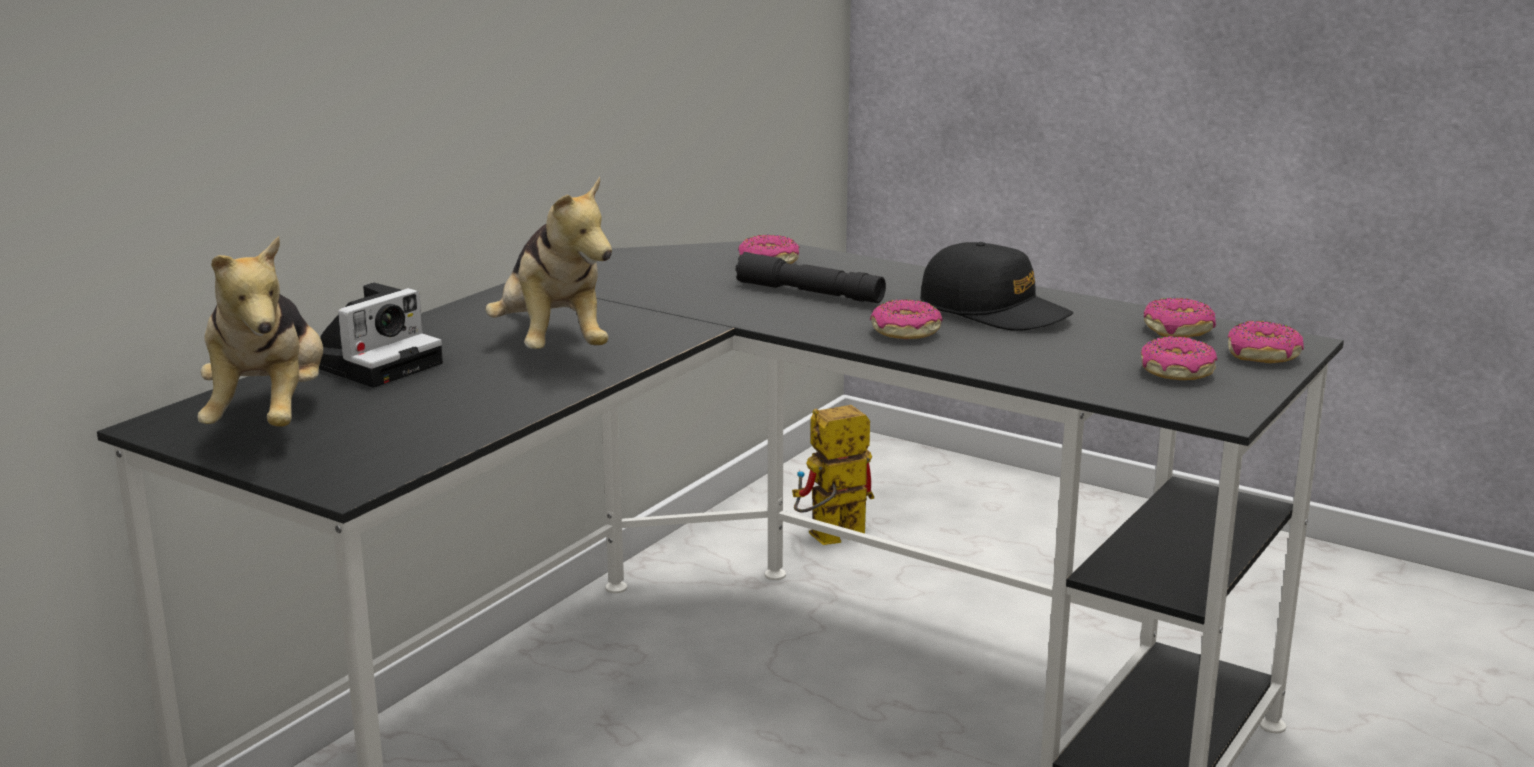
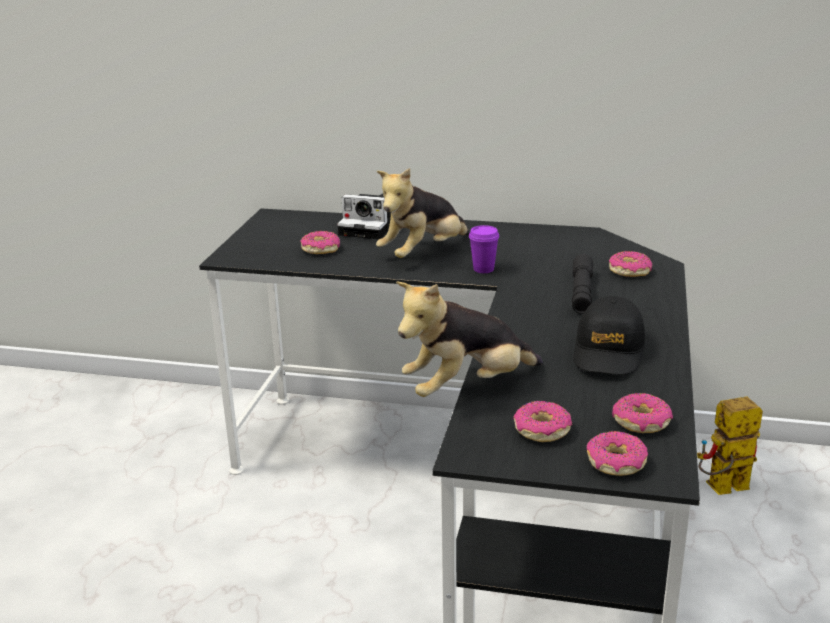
camera: 70 degrees right, 5 degrees up
plush toy [197,236,323,427] -> plush toy moved to [396,282,543,397]
toy robot [792,405,874,545] -> toy robot turned 60 degrees counterclockwise [697,396,763,495]
donut [870,299,943,339] -> donut moved to [301,231,340,254]
none -> purple cup [469,225,499,273]

